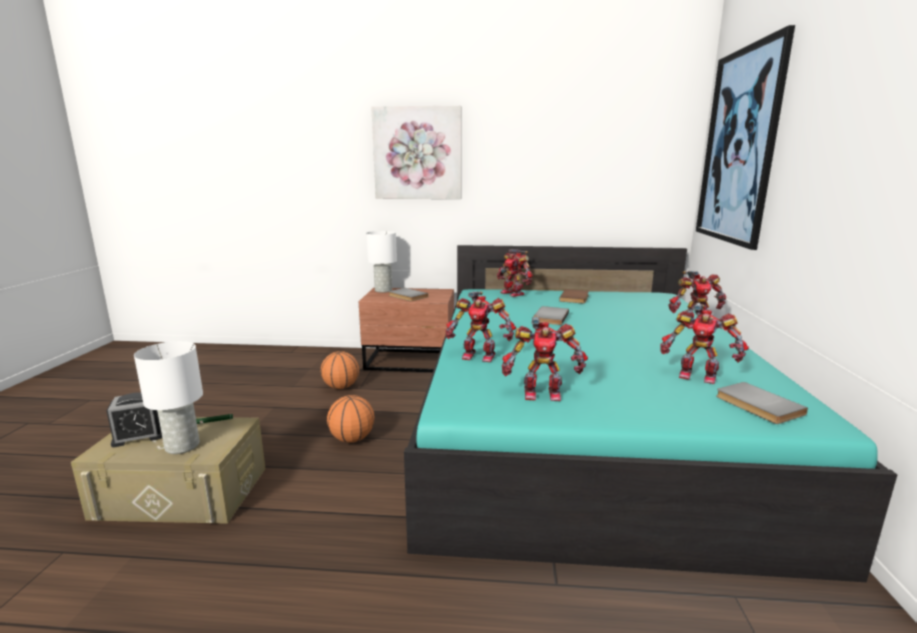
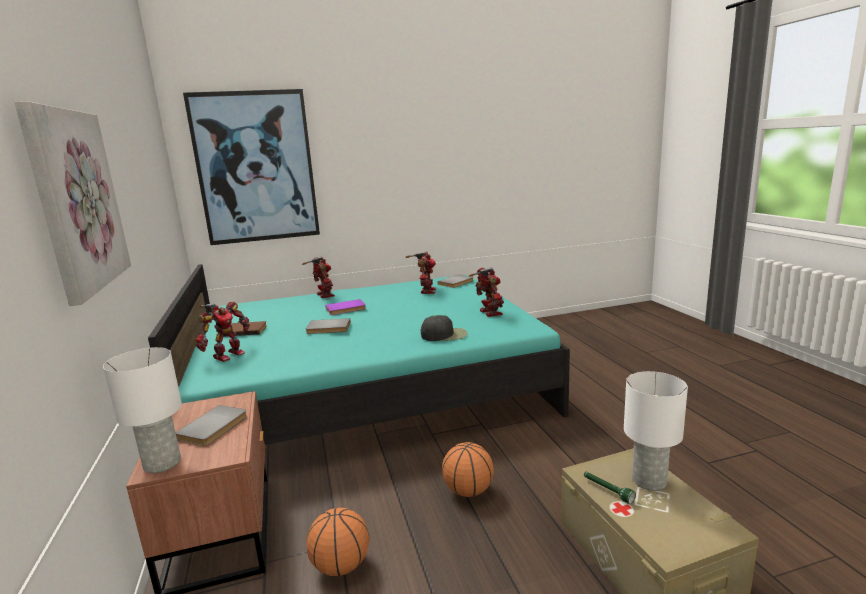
camera: 110 degrees left, 0 degrees up
alarm clock [107,392,162,447] -> none
toy robot [445,291,516,362] -> black cap [421,315,468,341]
none -> purple book [325,299,366,315]

